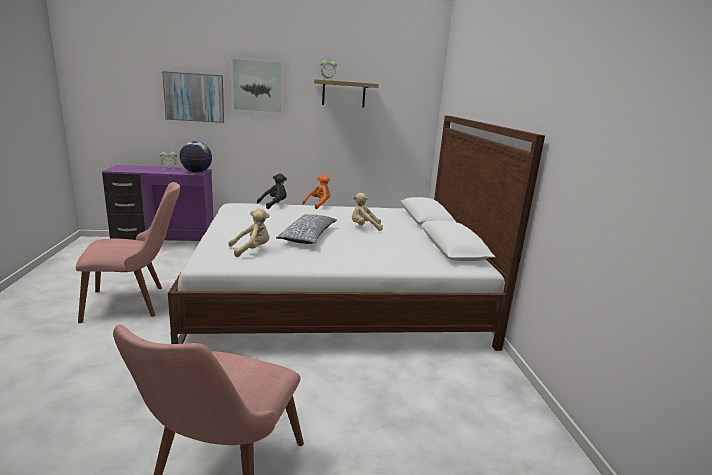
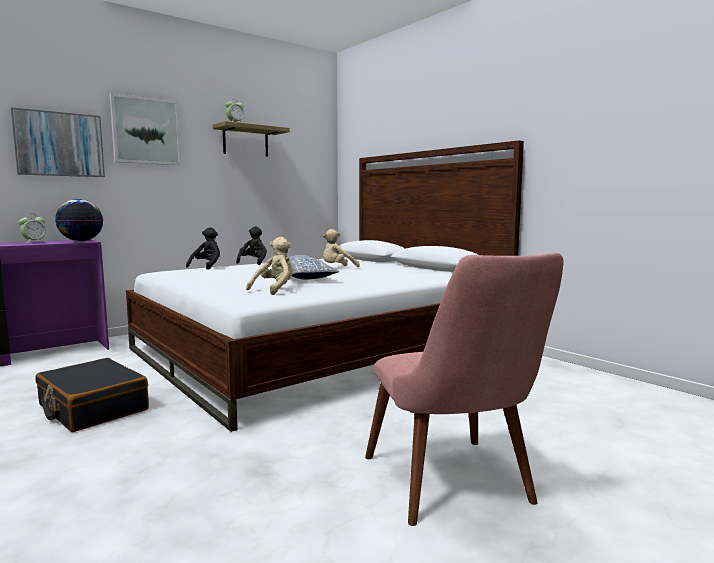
camera: 30 degrees left, 10 degrees down
pink chair [76,182,180,323] -> black suitcase [36,358,149,432]
orange plush toy [302,174,330,209] -> black plush toy [236,226,267,265]

